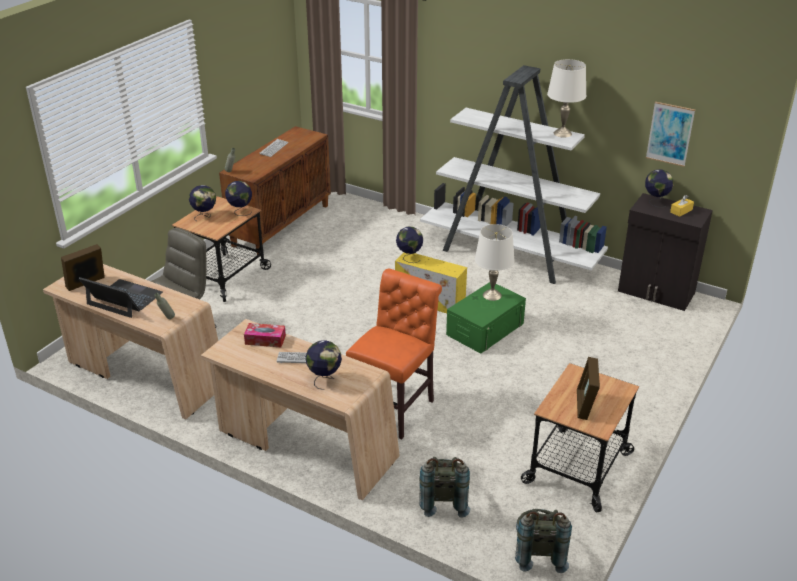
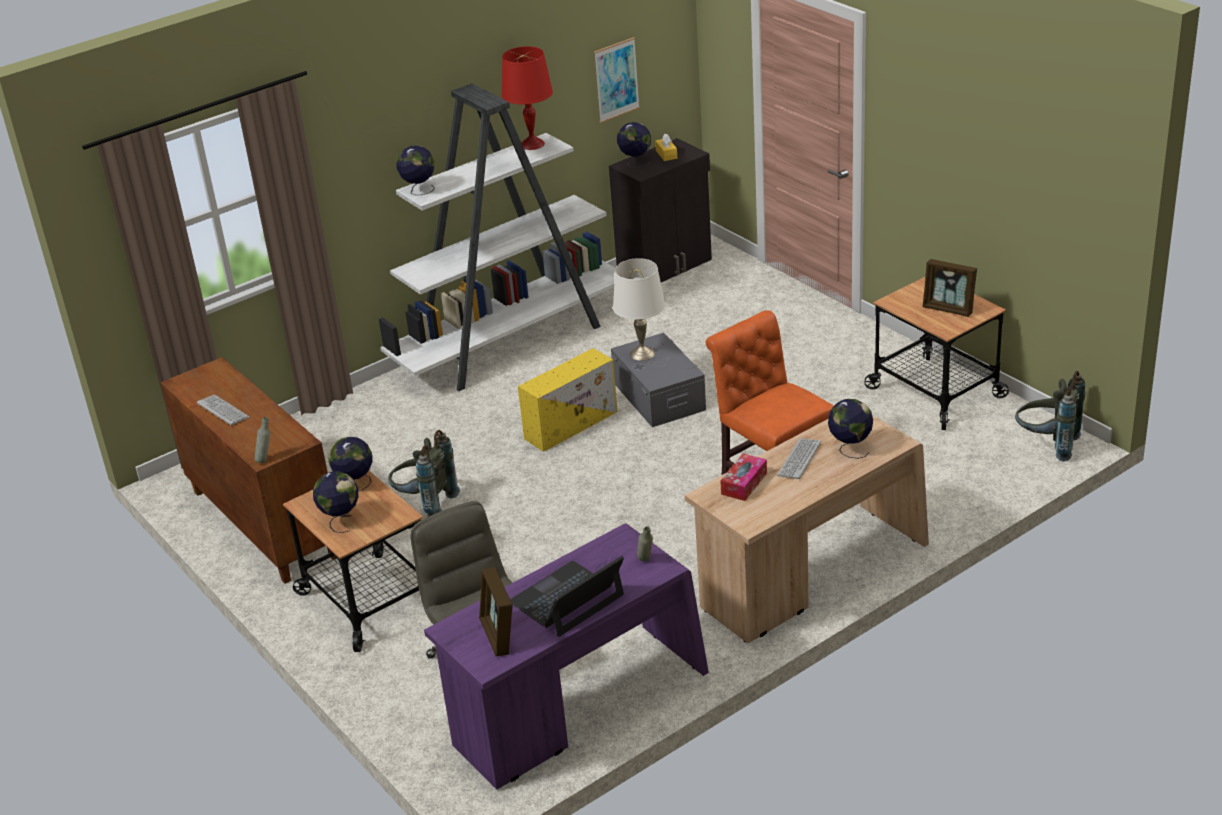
camera: 65 degrees left, 0 degrees up
beige desk [43,264,218,420] -> purple desk [424,524,709,790]
globe [396,226,423,263] -> globe moved to [397,145,435,195]
grey backpack [419,457,470,517] -> grey backpack moved to [388,430,460,517]
green storage box [446,282,526,354] -> grey storage box [611,333,706,427]
white table lamp [547,59,586,138] -> red table lamp [501,46,553,150]

